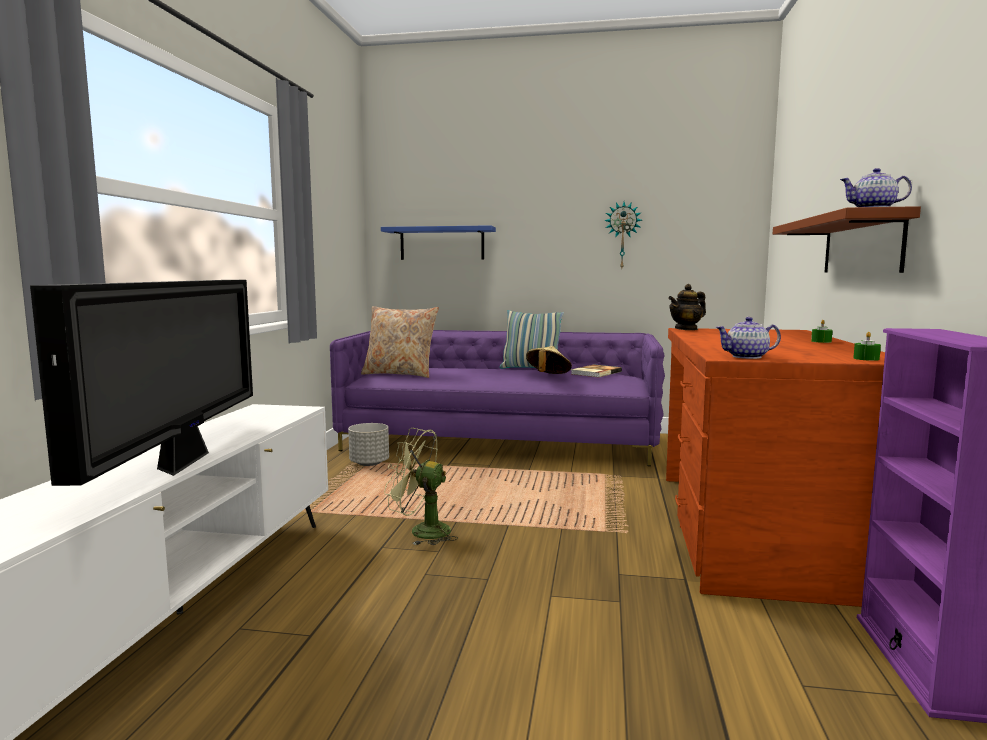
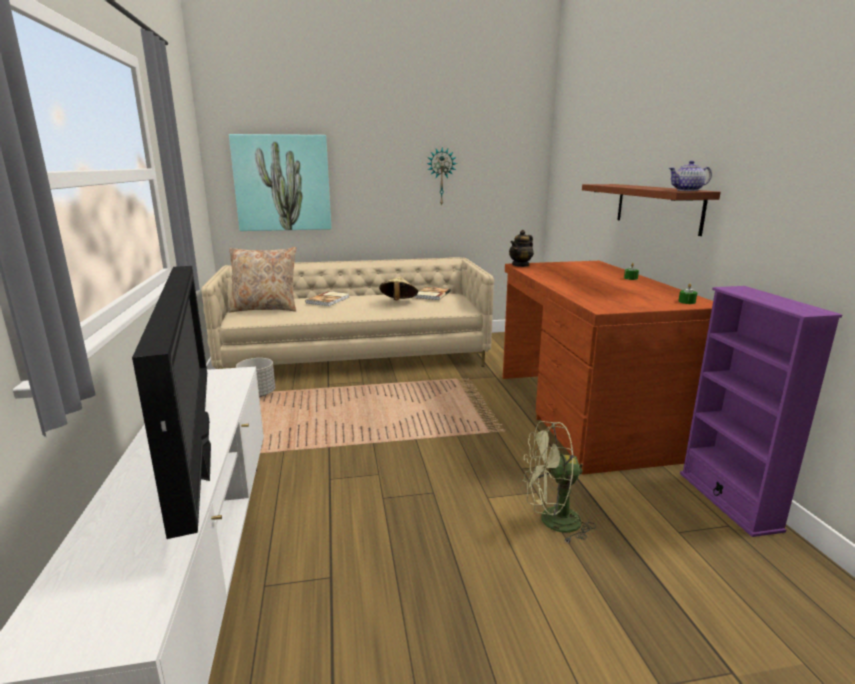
camera: 20 degrees left, 10 degrees up
purple sofa [330,330,665,466] -> beige sofa [202,257,494,369]
blue shelf [381,225,496,260] -> picture [229,134,331,231]
green fan [384,428,458,545] -> green fan moved to [523,421,596,544]
pillow [500,310,564,368] -> none
teapot [715,317,781,359] -> none
none -> book [305,291,350,306]

